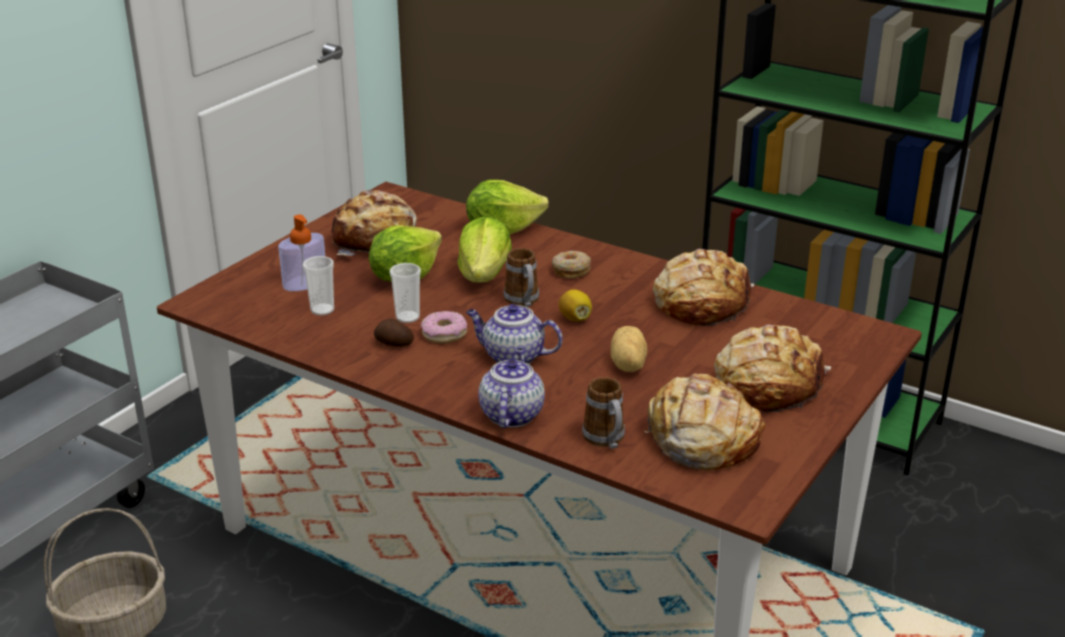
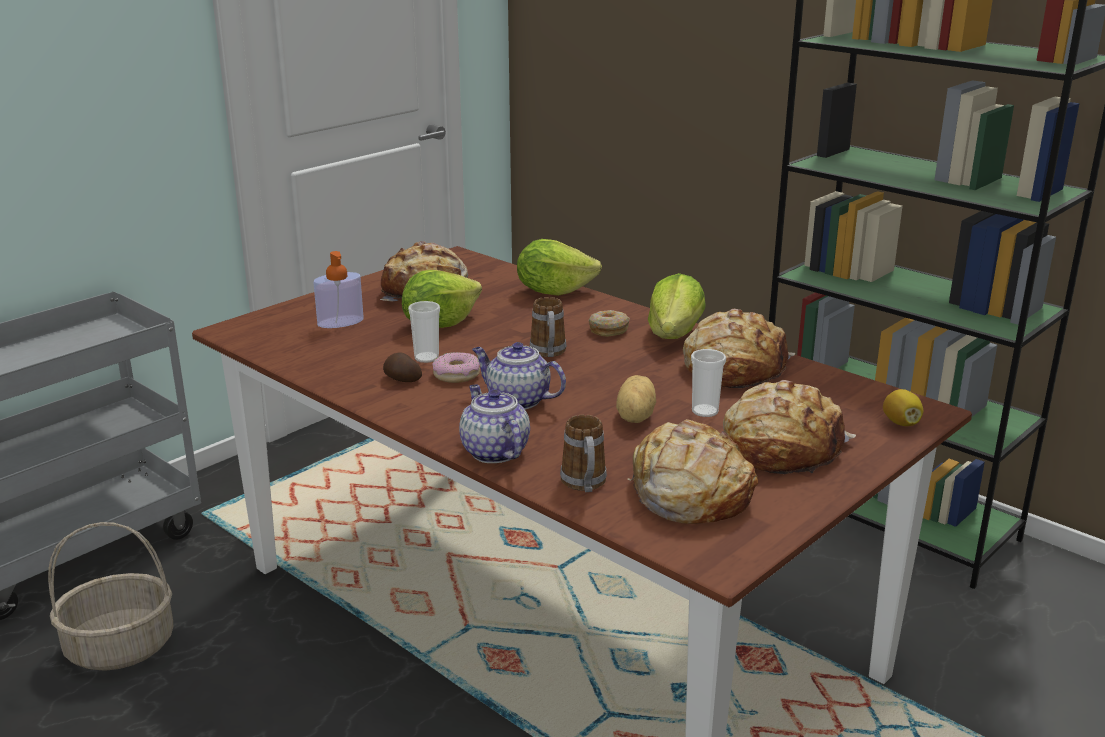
camera: 10 degrees right, 5 degrees down
cup [303,256,334,316] -> cup moved to [691,349,726,417]
lettuce [457,217,512,282] -> lettuce moved to [648,273,705,339]
teapot [478,348,545,428] -> teapot turned 45 degrees counterclockwise [459,384,530,463]
lemon [559,289,592,321] -> lemon moved to [883,389,923,426]

